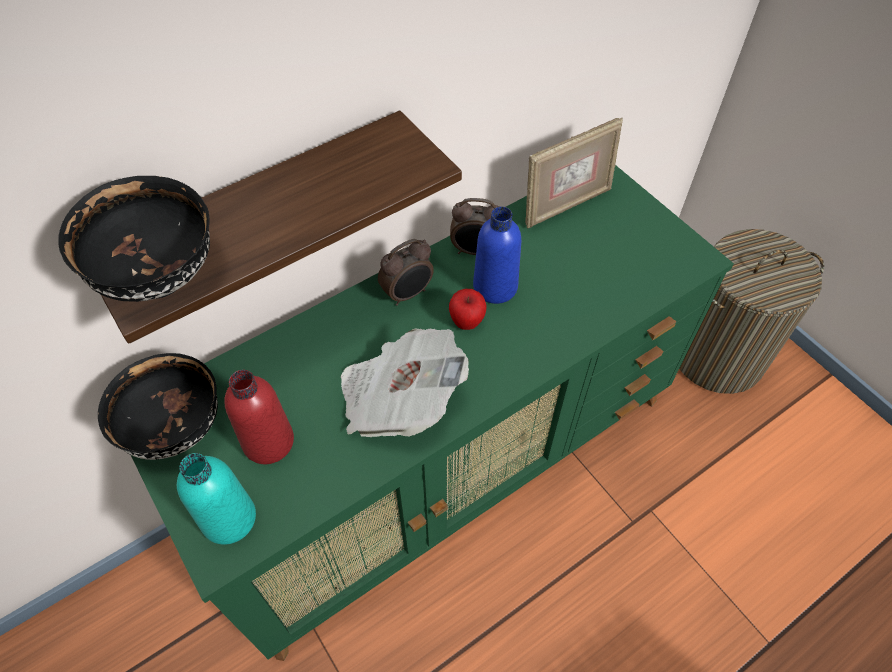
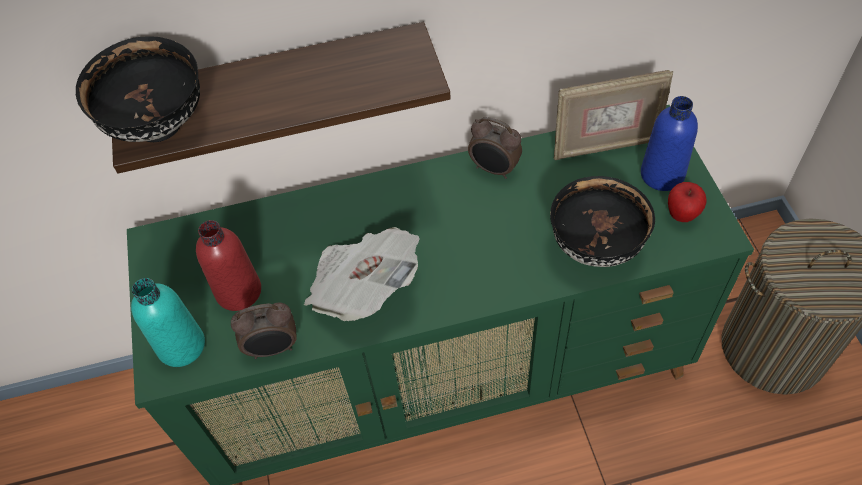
camera: 25 degrees right, 0 degrees up
black bowl [98,353,218,460] -> black bowl moved to [550,176,655,267]
alarm clock [378,239,434,306] -> alarm clock moved to [231,302,297,359]
apple [449,289,487,330] -> apple moved to [668,182,706,222]
blue bottle [473,207,521,304] -> blue bottle moved to [641,96,698,191]

